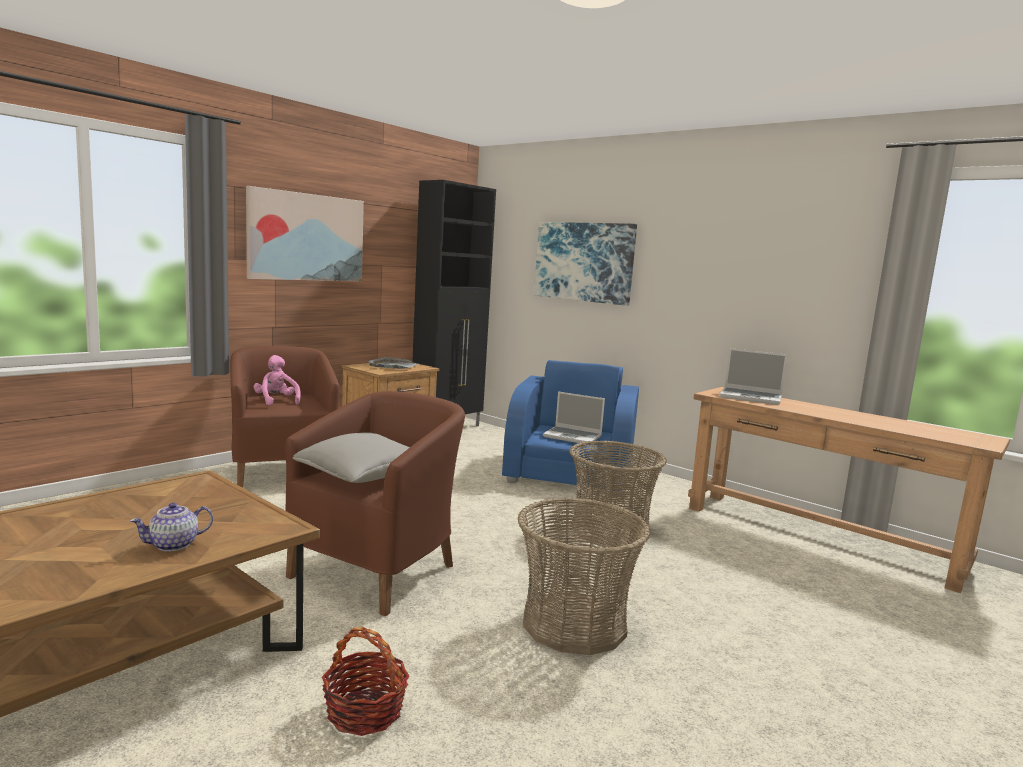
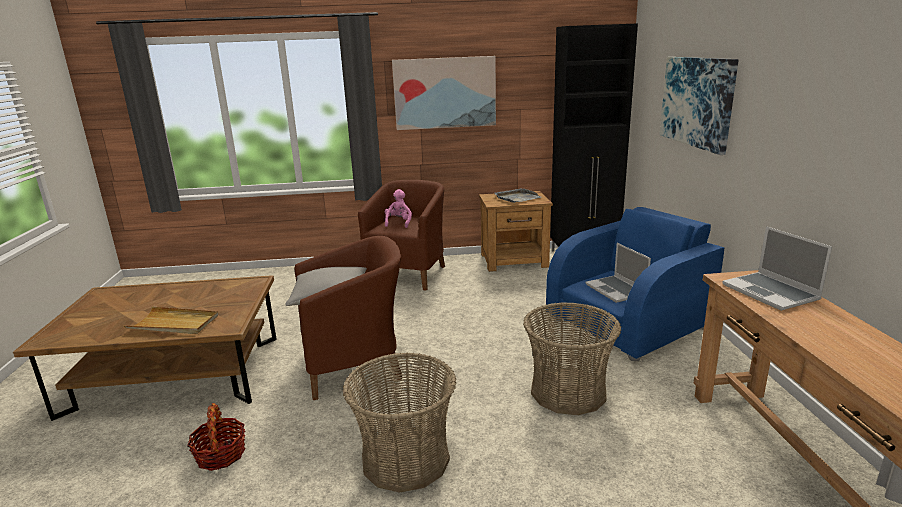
camera: 45 degrees right, 10 degrees up
teapot [130,503,213,551] -> beige tray [124,307,218,334]

